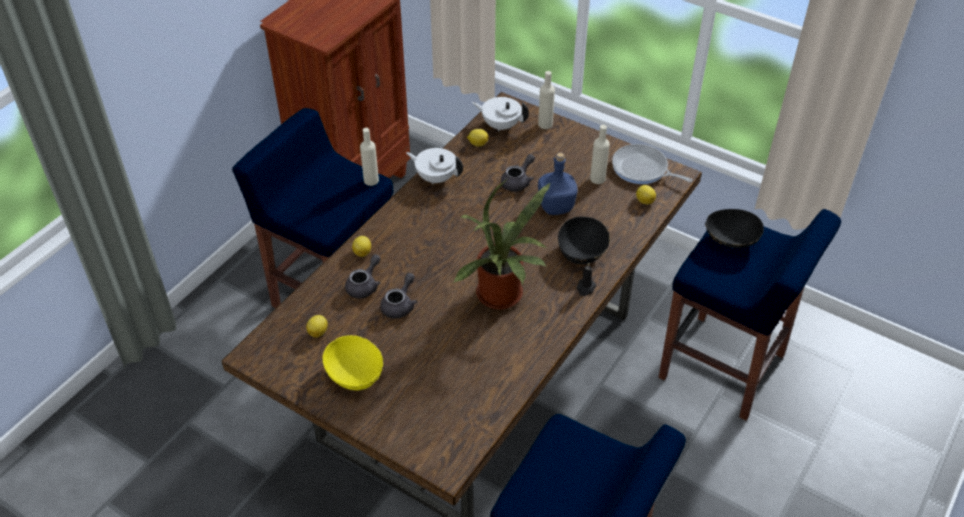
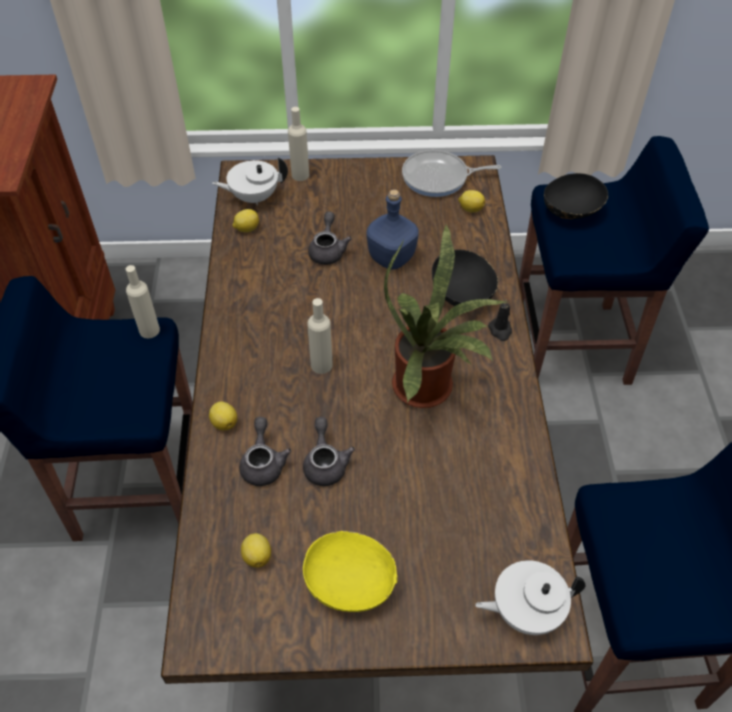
camera: 35 degrees left, 5 degrees up
white teapot [406,148,463,185] -> white teapot moved to [475,560,585,635]
beige bottle [590,125,610,184] -> beige bottle moved to [307,298,333,374]

